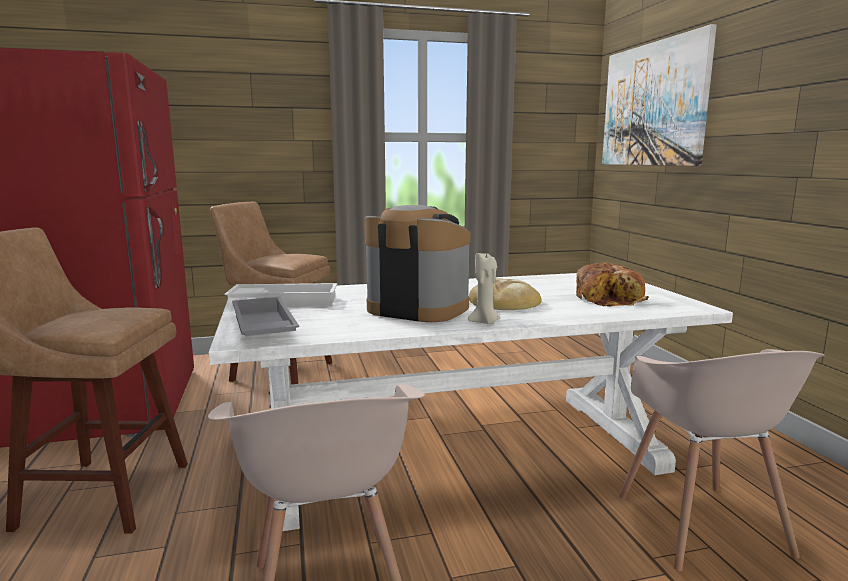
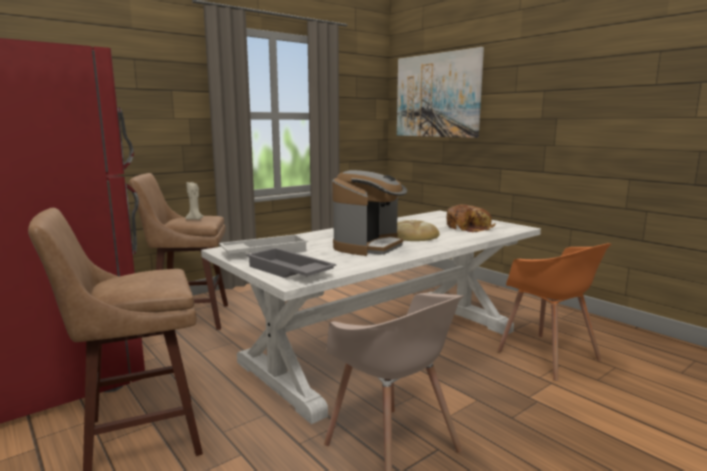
camera: 25 degrees left, 0 degrees up
coffee machine [364,205,470,322] -> coffee machine turned 120 degrees clockwise [332,170,407,256]
beige candle [468,252,500,324] -> beige candle moved to [185,181,204,220]
beige chair [618,349,825,572] -> orange chair [498,243,612,380]

